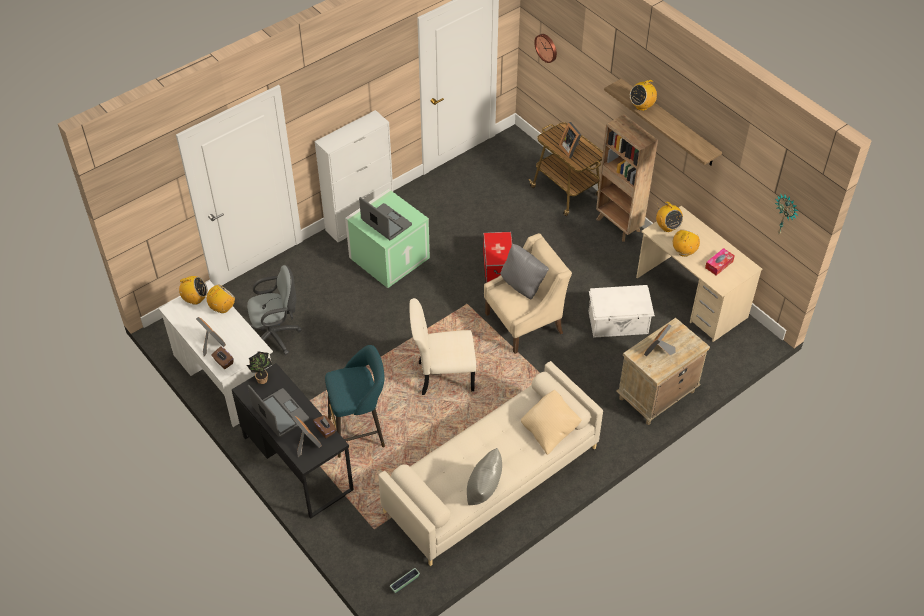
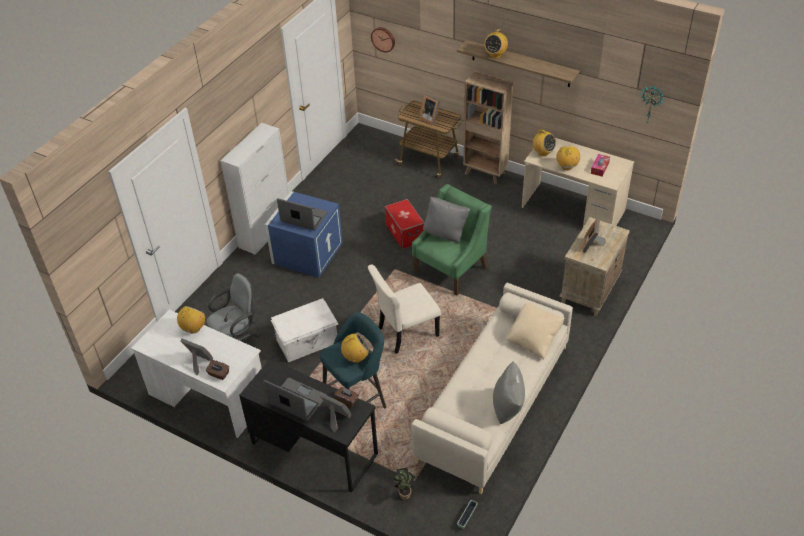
camera: 20 degrees left, 5 degrees down
radio [178,276,208,305] -> radio moved to [341,333,370,363]
potted plant [247,351,272,384] -> potted plant moved to [392,467,415,500]
green storage box [345,189,430,288] -> blue storage box [265,191,343,278]
beige armchair [484,233,572,354] -> green armchair [412,184,492,296]
white storage box [588,285,655,338] -> white storage box moved to [271,298,338,362]

